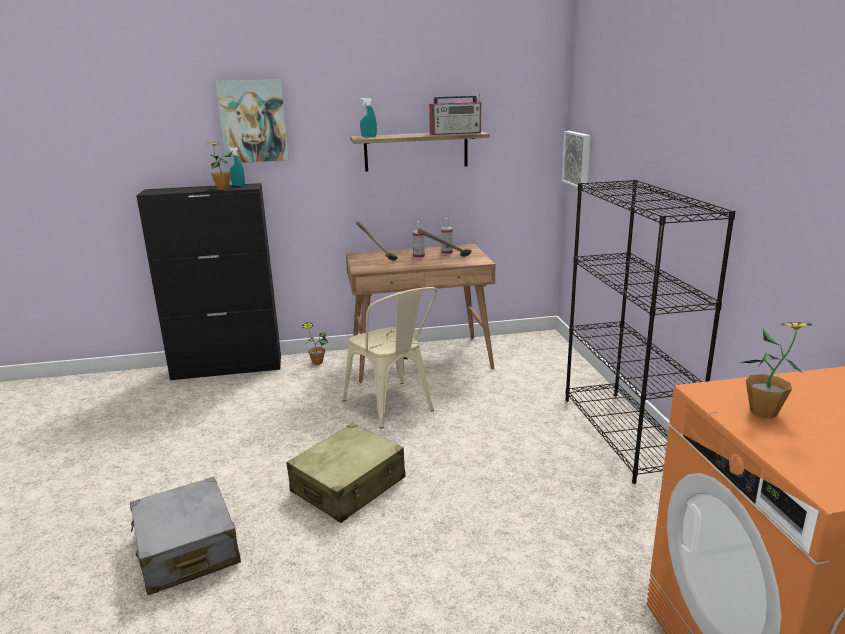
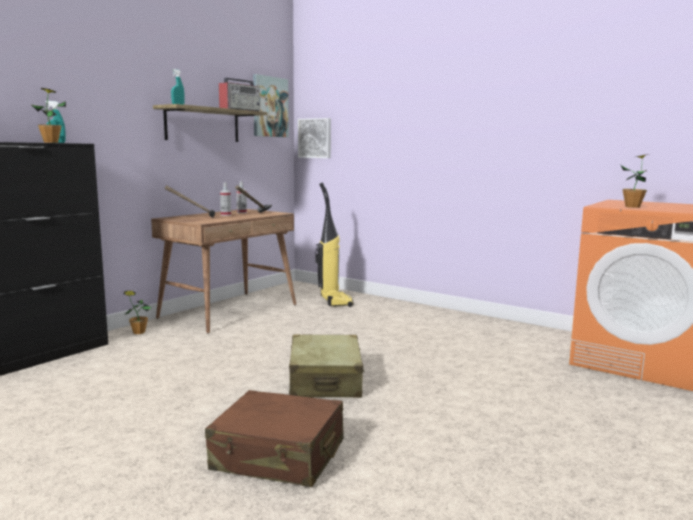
camera: 45 degrees left, 10 degrees down
grey suitcase [130,477,241,595] -> brown suitcase [205,390,344,487]
picture [215,79,289,163] -> picture moved to [253,74,289,137]
beige chair [342,287,437,429] -> none
black bookcase [565,179,736,484] -> none
none -> vacuum cleaner [316,182,353,307]

